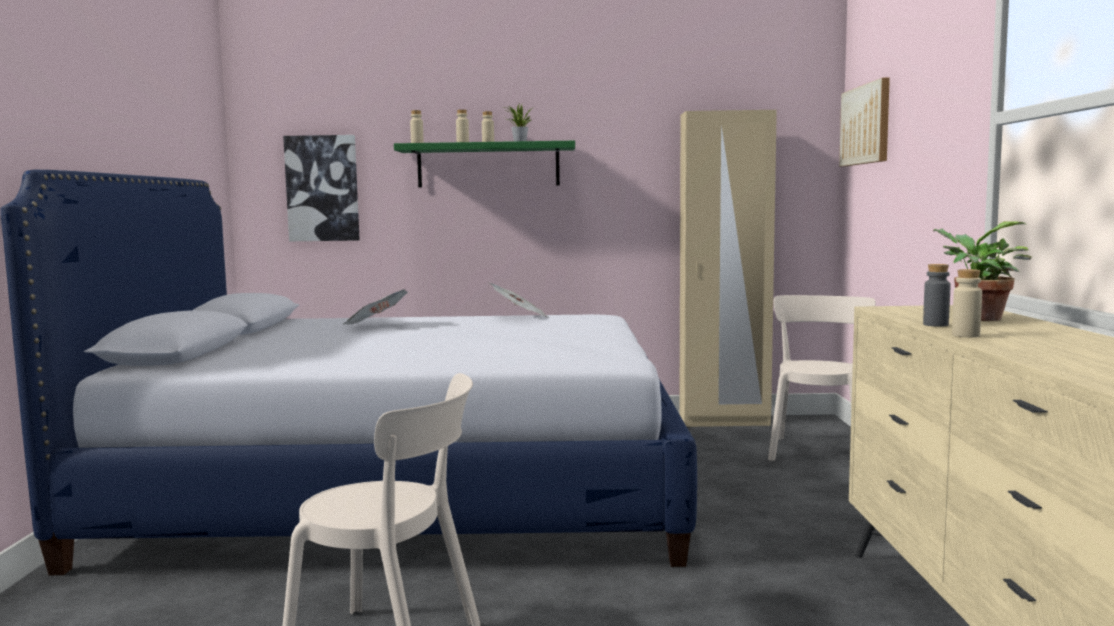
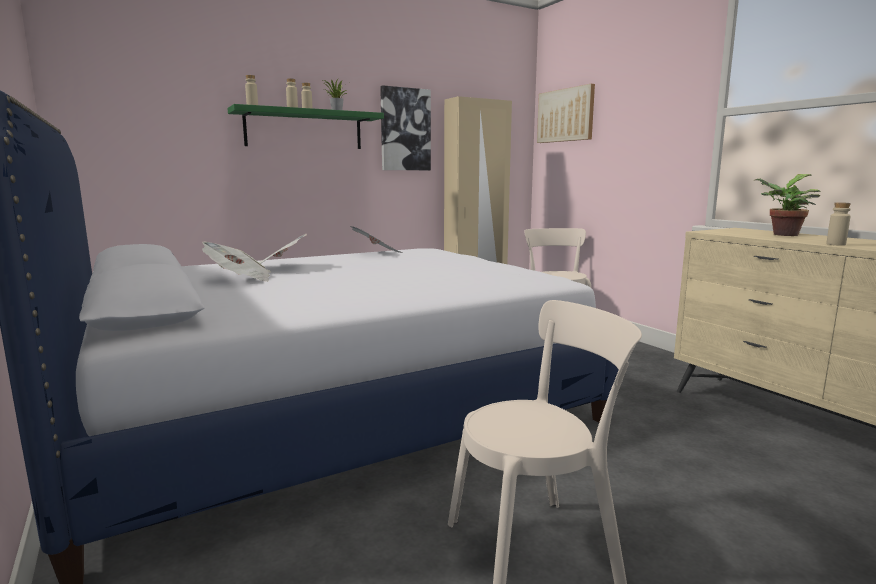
camera: 30 degrees left, 5 degrees up
picture [283,135,360,241] -> picture moved to [380,85,431,170]
grey bottle [923,264,951,327] -> none
none -> newspaper [202,242,271,282]

